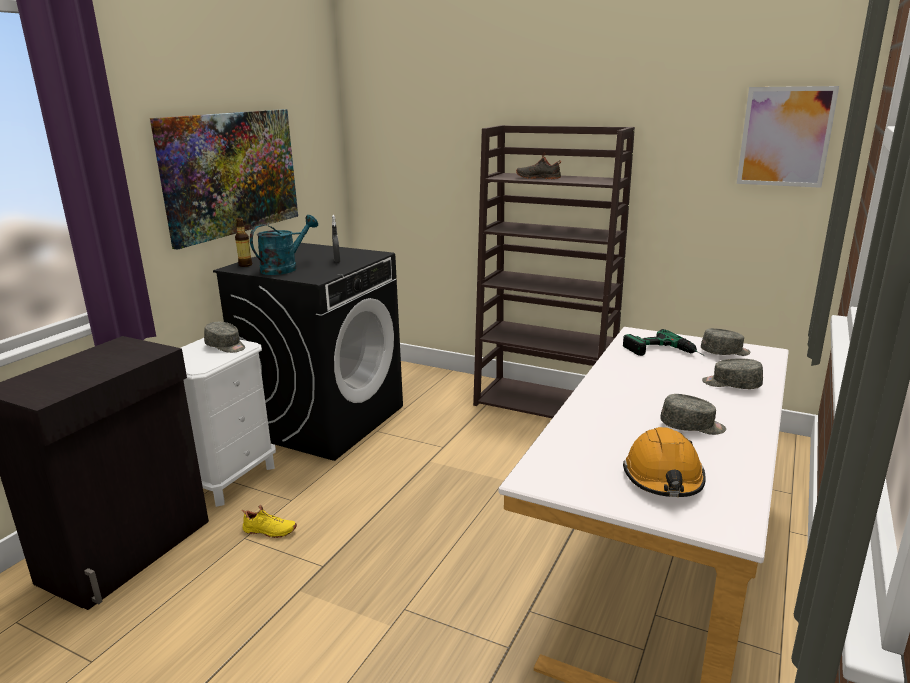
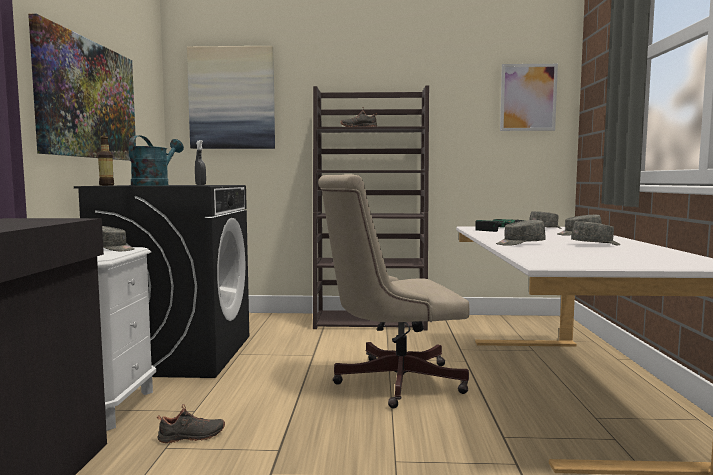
camera: 25 degrees left, 15 degrees down
yellow shoe [241,505,297,538] -> black shoe [157,404,225,443]
orange hard hat [623,427,706,497] -> none
none -> picture [187,46,275,149]
none -> beige office chair [318,175,469,408]
none -> grey cap [496,220,545,246]

